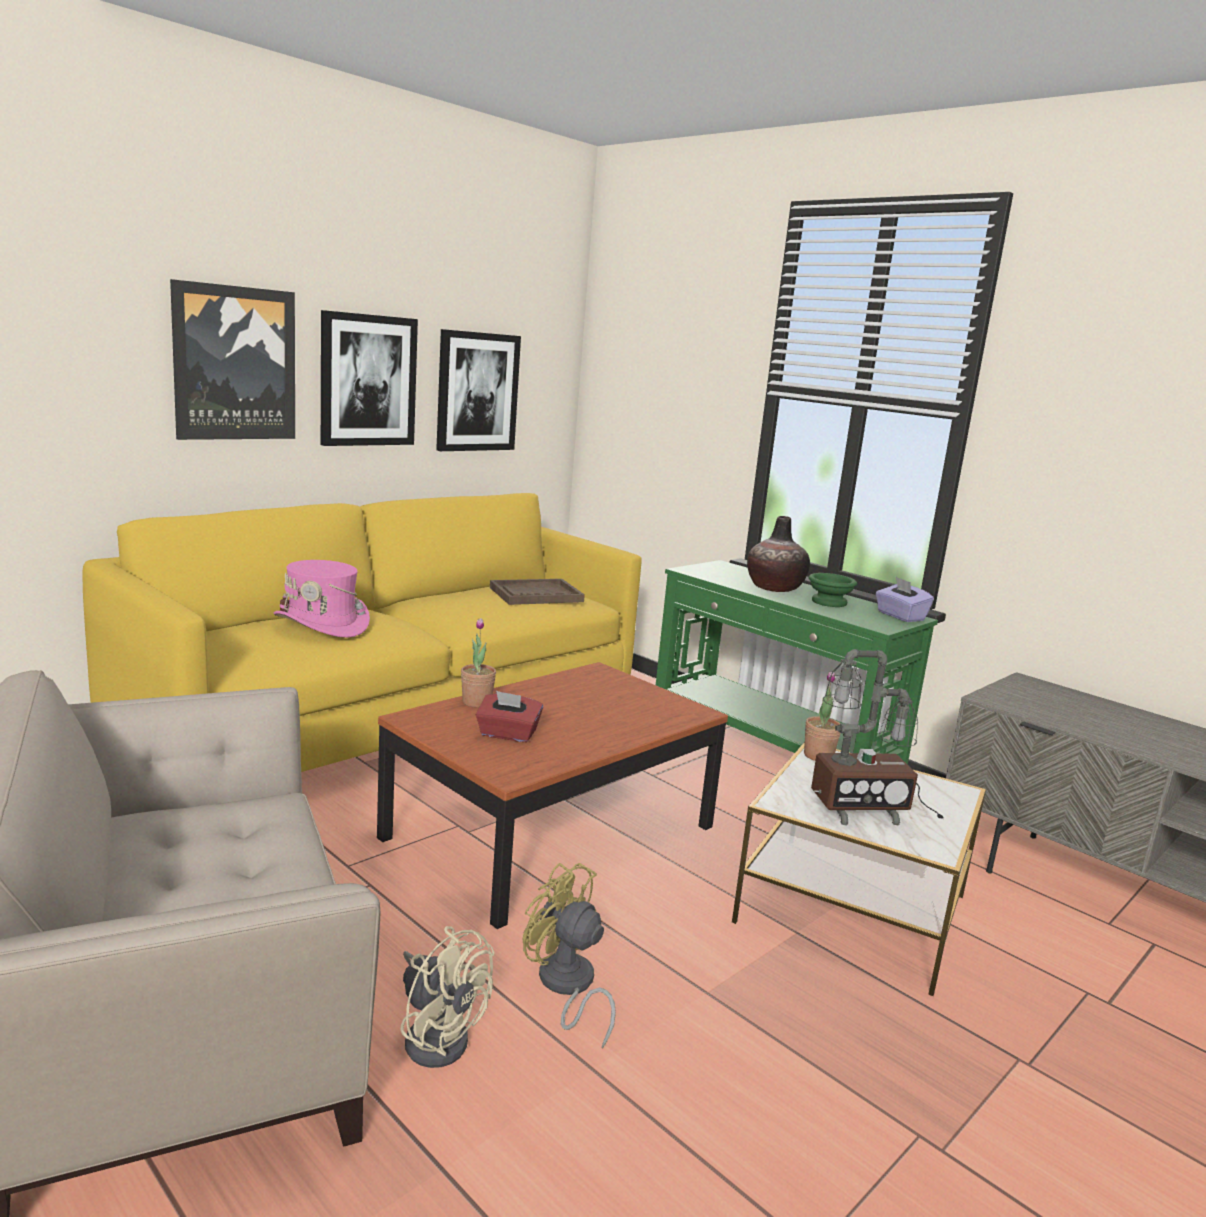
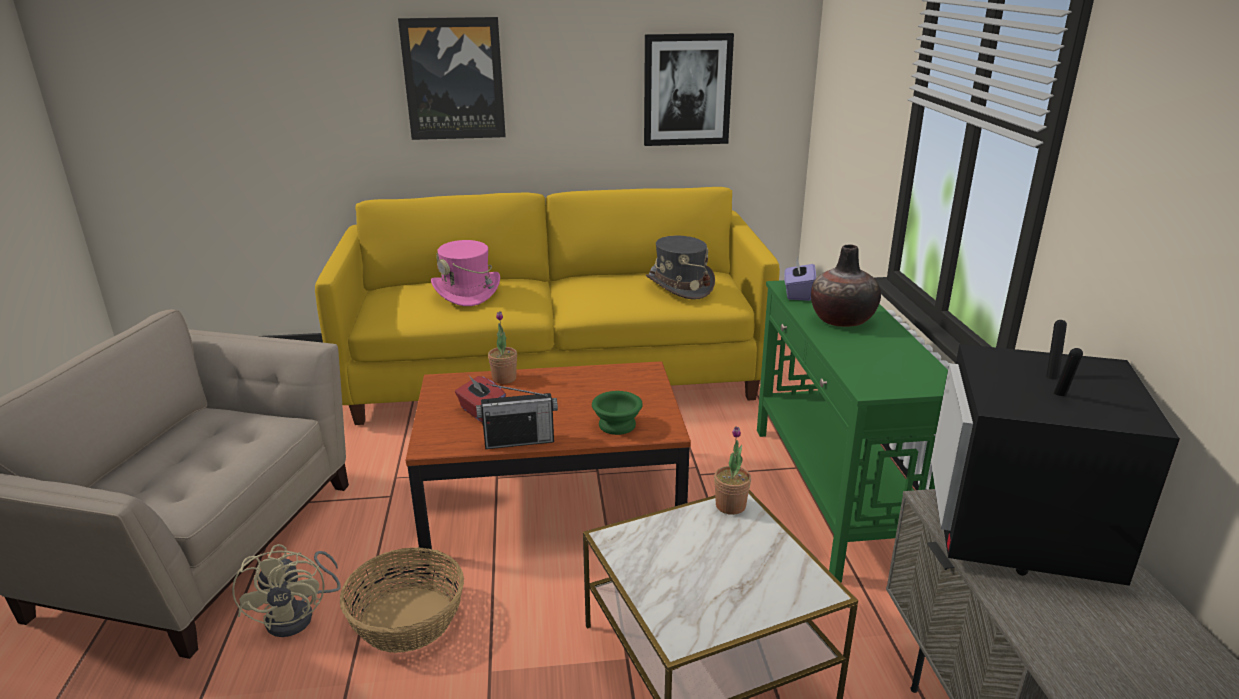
camera: 40 degrees right, 10 degrees up
picture [321,310,418,446] -> none
brown tray [490,579,585,605] -> grey hat [646,236,715,300]
yellow fan [523,863,616,1049] -> basket [340,547,464,653]
green bowl [809,573,857,607] -> green bowl moved to [592,391,643,435]
table lamp [811,649,944,826] -> none
purple tissue box [876,577,934,622] -> purple tissue box moved to [784,257,816,301]
none -> radio [476,384,558,449]
none -> television [931,320,1180,586]

